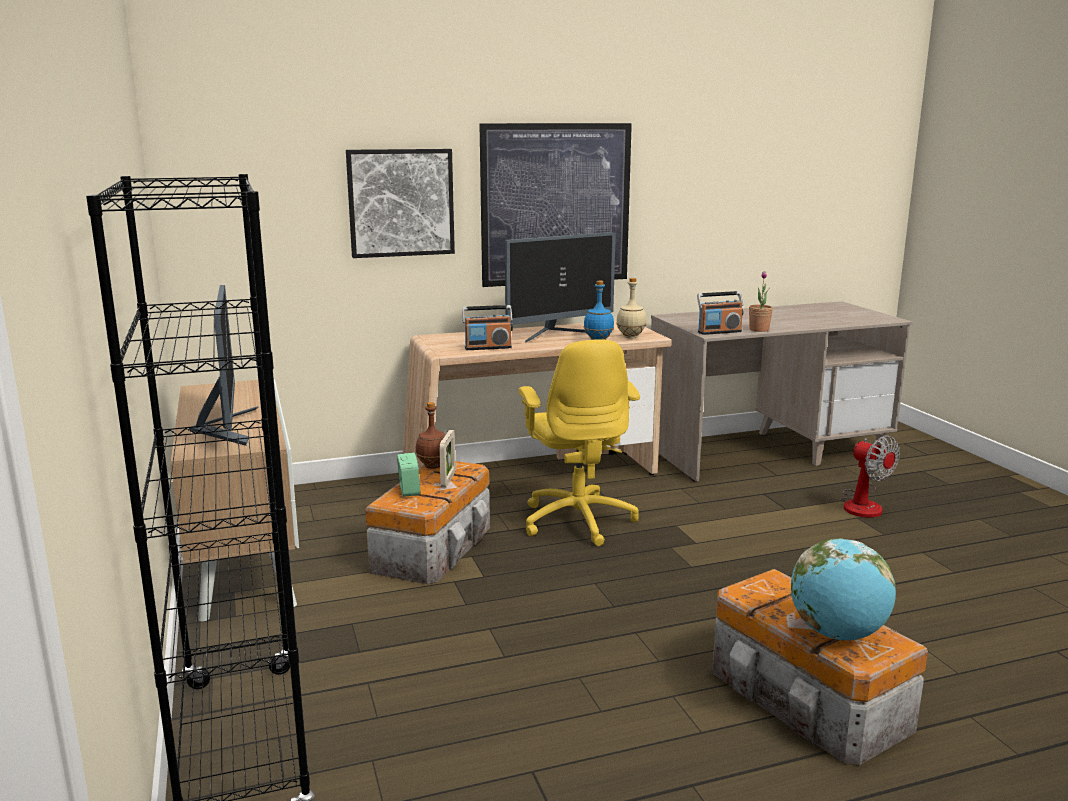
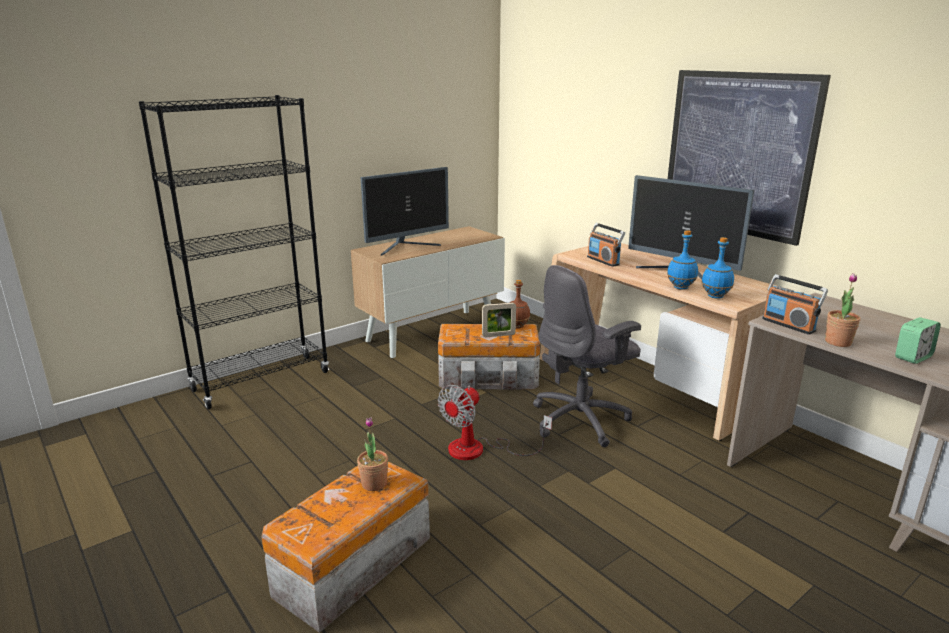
camera: 70 degrees right, 5 degrees up
picture [346,149,455,258] -> none
alarm clock [397,453,421,497] -> alarm clock moved to [895,317,941,364]
yellow office chair [518,339,640,546] -> grey office chair [533,265,641,447]
beige bottle [616,278,647,338] -> blue bottle [701,237,734,299]
globe [791,538,896,640] -> none
fan [840,435,900,518] -> fan moved to [438,385,552,460]
none -> potted plant [357,418,388,491]

